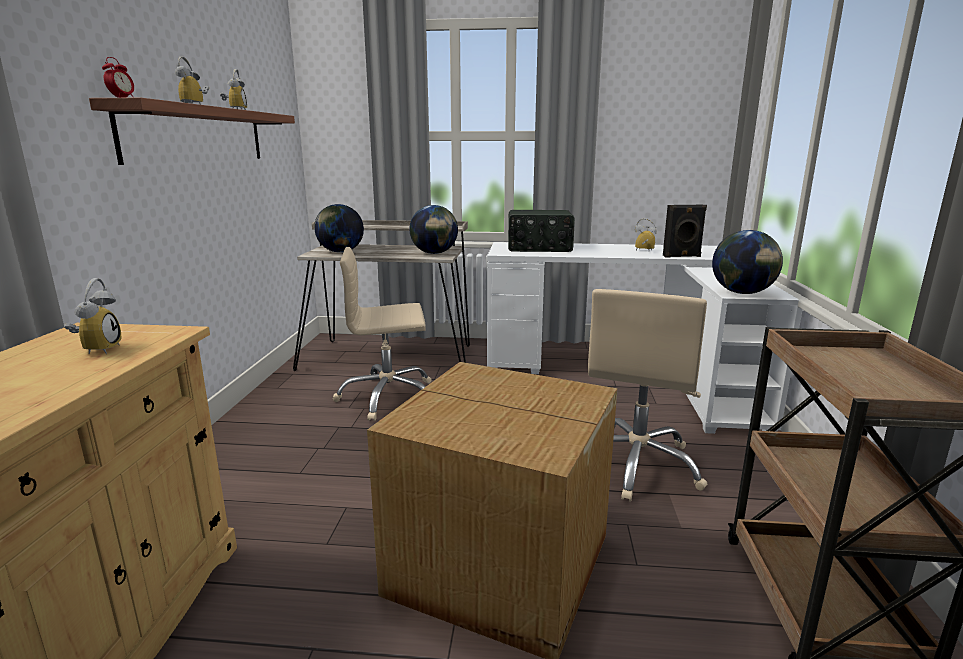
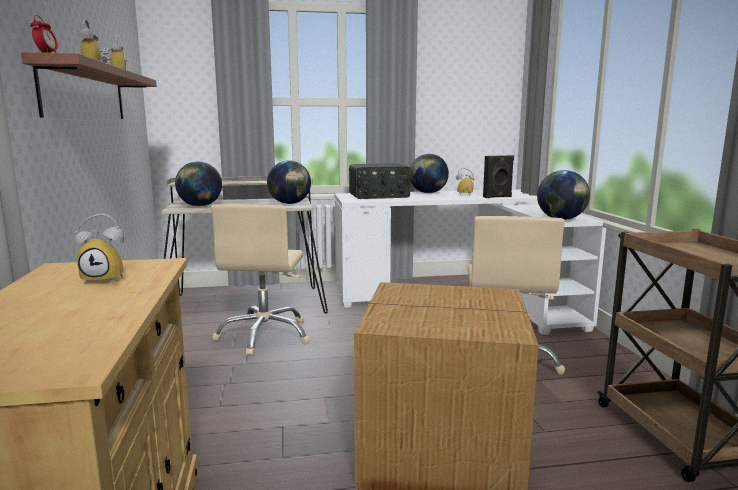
camera: 15 degrees left, 5 degrees down
alarm clock [64,278,122,354] -> alarm clock turned 105 degrees clockwise [74,213,124,284]
beige office chair [333,247,431,421] -> beige office chair turned 60 degrees counterclockwise [211,204,310,356]
none -> globe [410,154,449,193]

